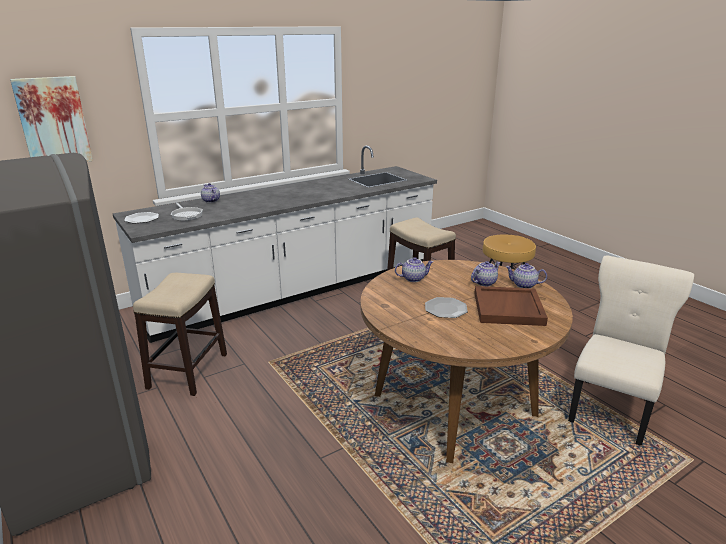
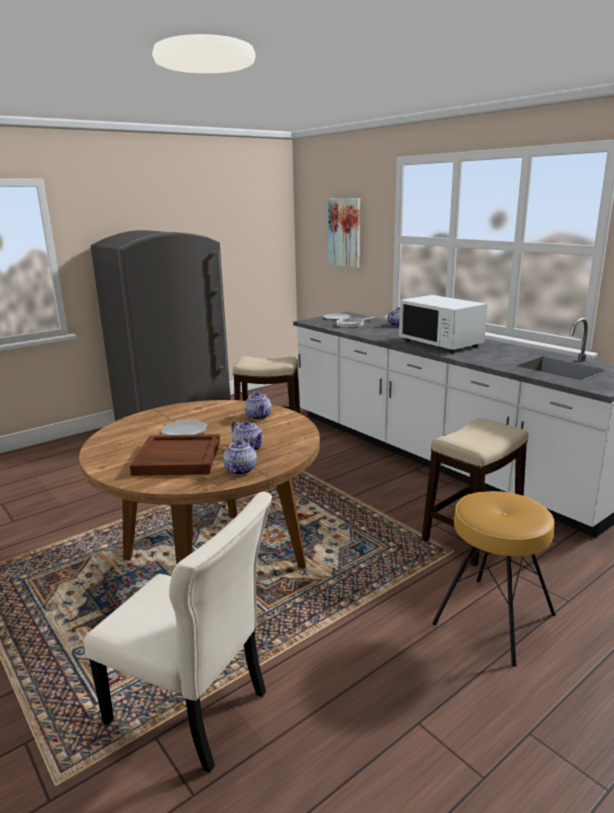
camera: 85 degrees right, 5 degrees down
none -> white microwave [399,295,488,353]

